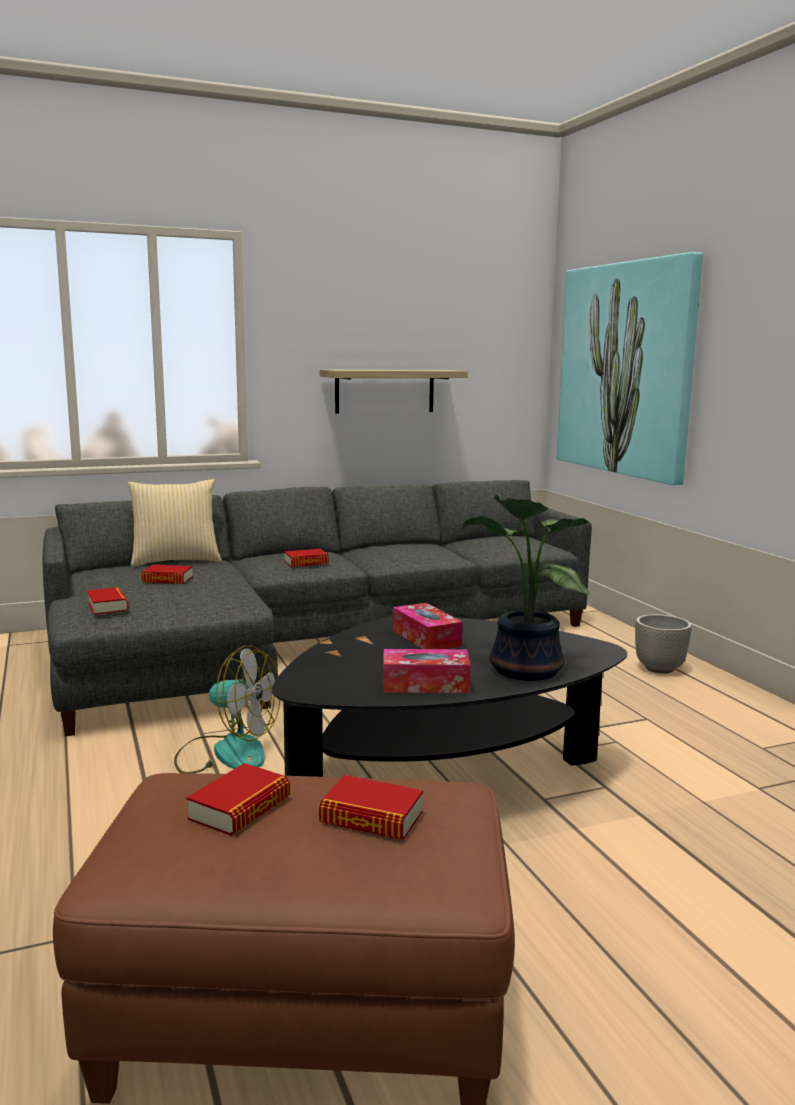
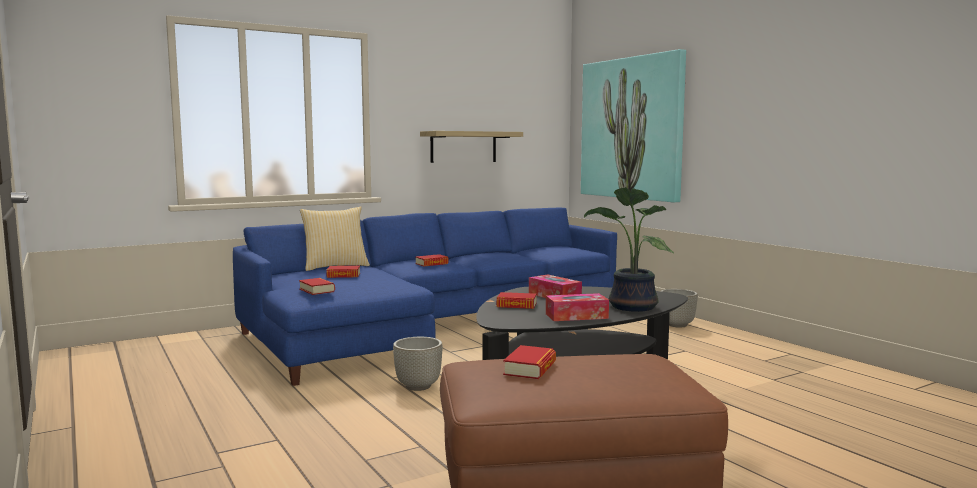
camera: 10 degrees left, 5 degrees down
grey sofa [42,480,592,736] -> blue sofa [233,208,617,386]
fan [174,645,280,773] -> grey planter [393,337,442,391]
book [319,775,423,840] -> book moved to [497,292,537,309]

